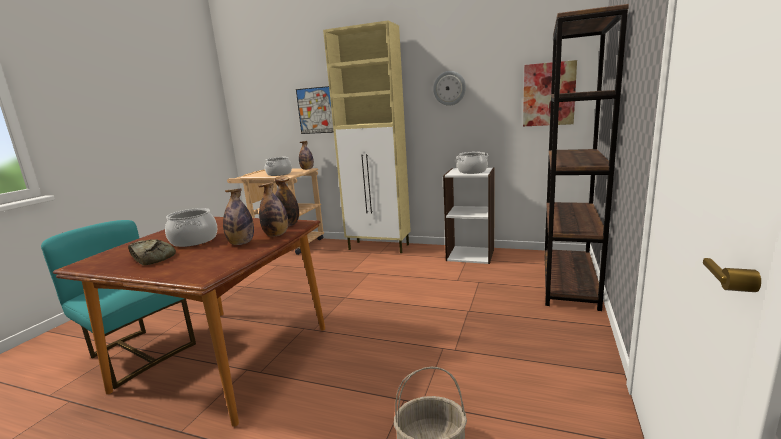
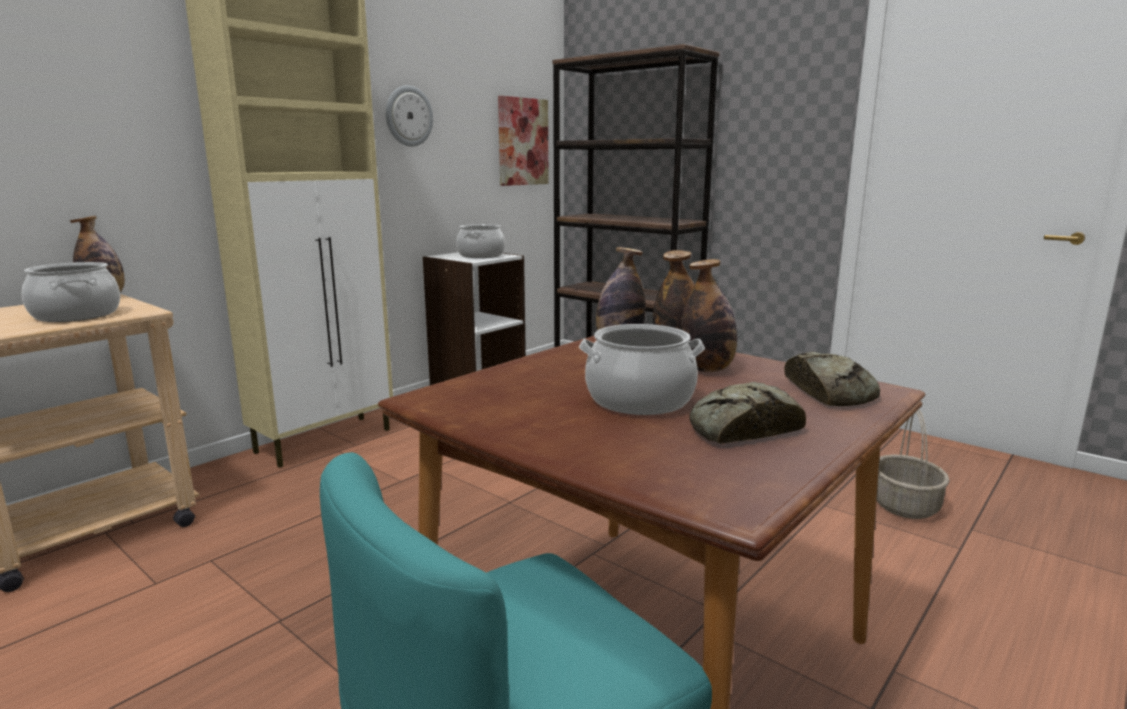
camera: 70 degrees left, 0 degrees up
picture [296,86,334,134] -> none
none -> bread [784,352,880,406]

